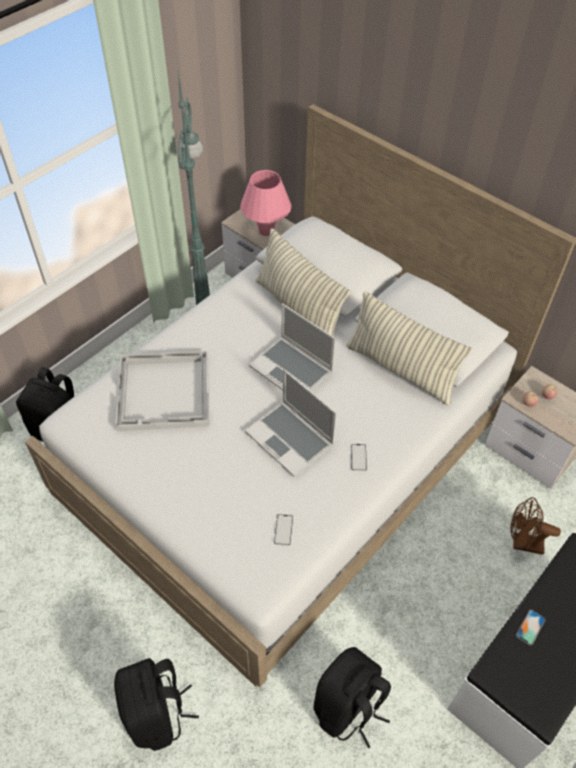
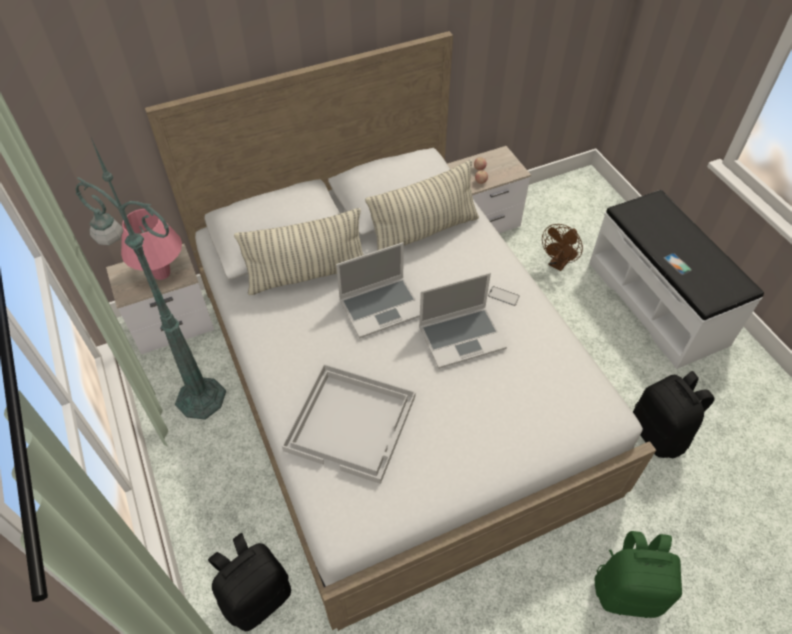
camera: 65 degrees left, 0 degrees up
black backpack [114,658,199,751] -> green backpack [595,531,682,618]
phone [274,514,293,546] -> none

